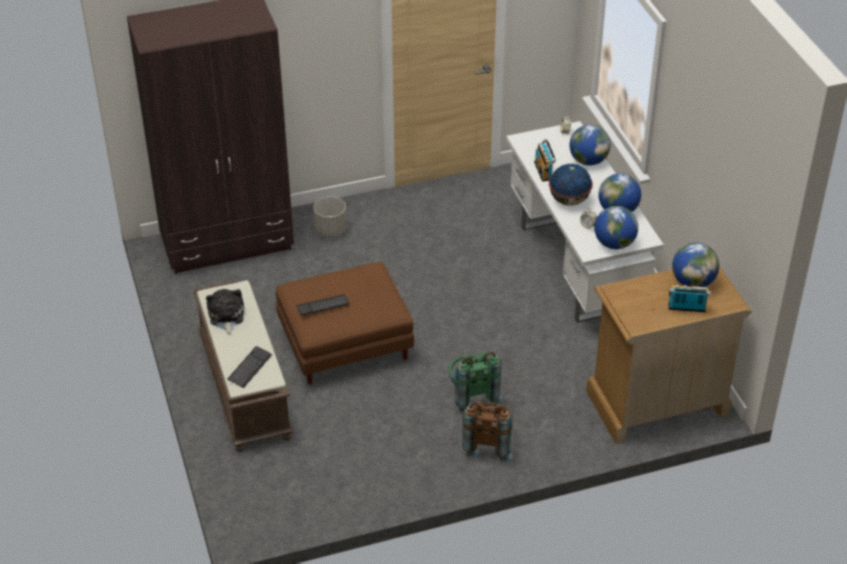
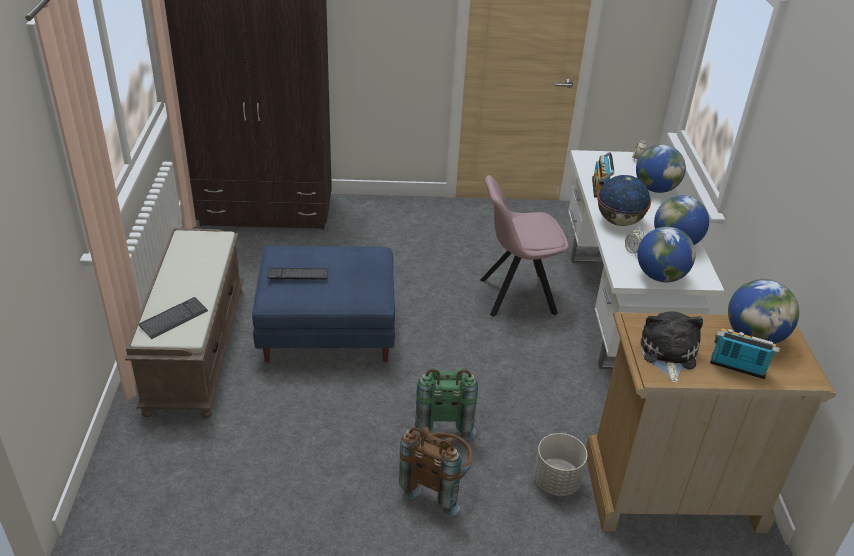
camera: 15 degrees right, 5 degrees down
plush toy [206,289,244,335] -> plush toy moved to [640,311,703,383]
brown ottoman [276,262,414,385] -> blue ottoman [252,245,395,363]
grey planter [313,196,347,237] -> grey planter moved to [534,433,587,496]
none -> pink chair [481,175,569,317]

